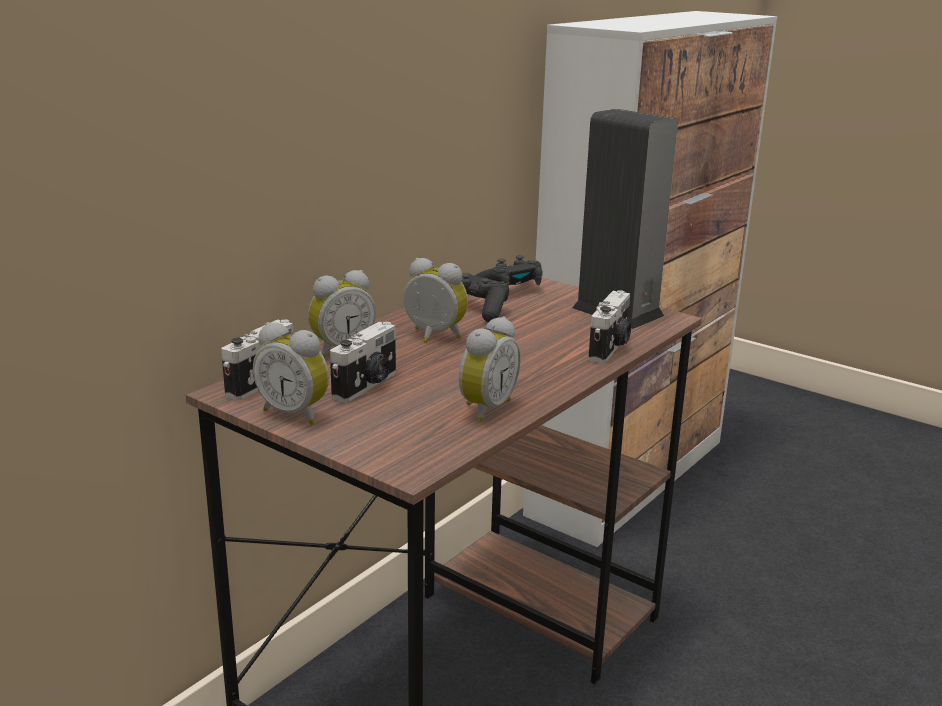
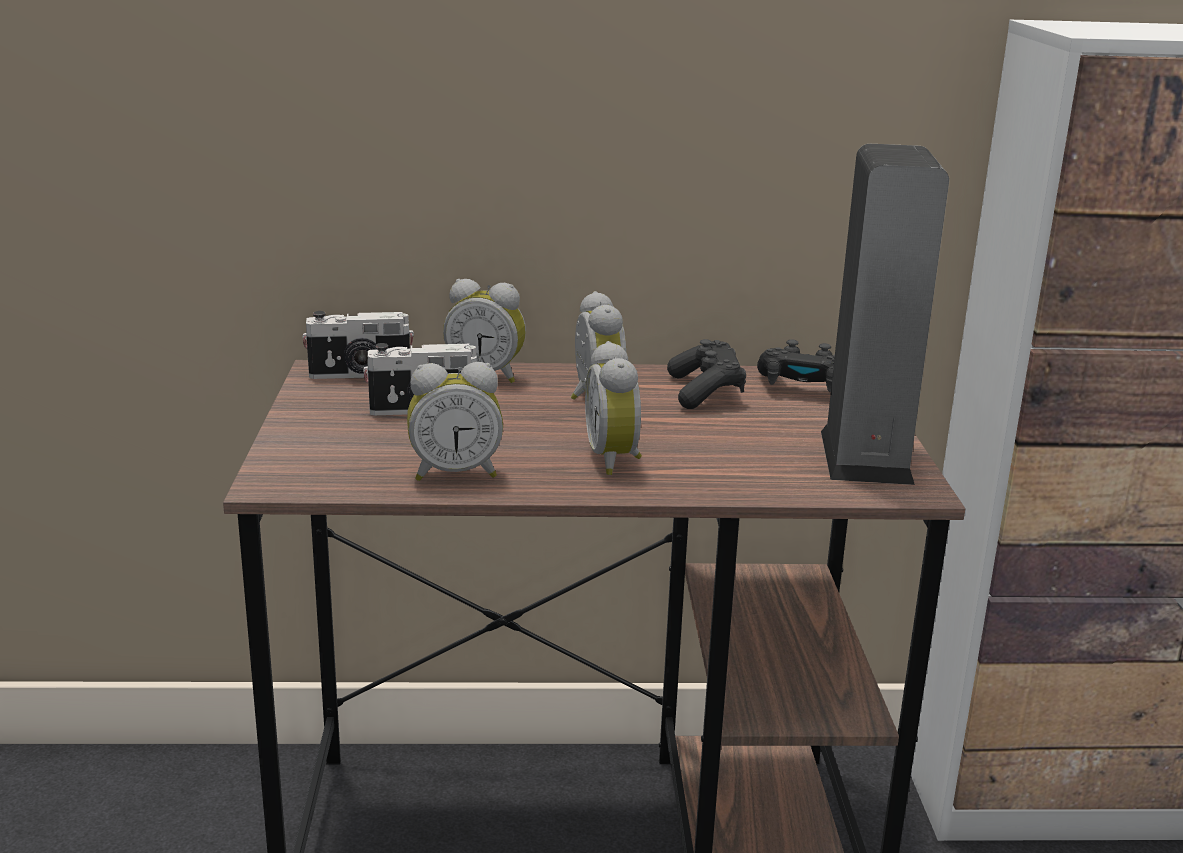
camera: 50 degrees right, 0 degrees up
alarm clock [253,322,329,425] -> alarm clock moved to [585,341,642,475]
camera [588,290,631,363] -> none

